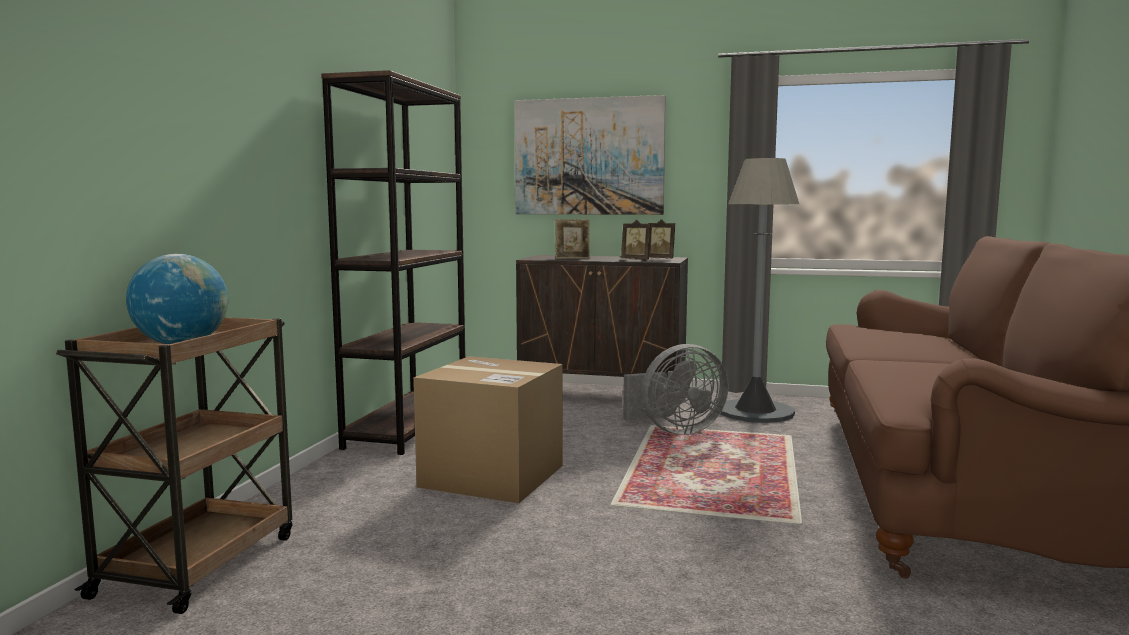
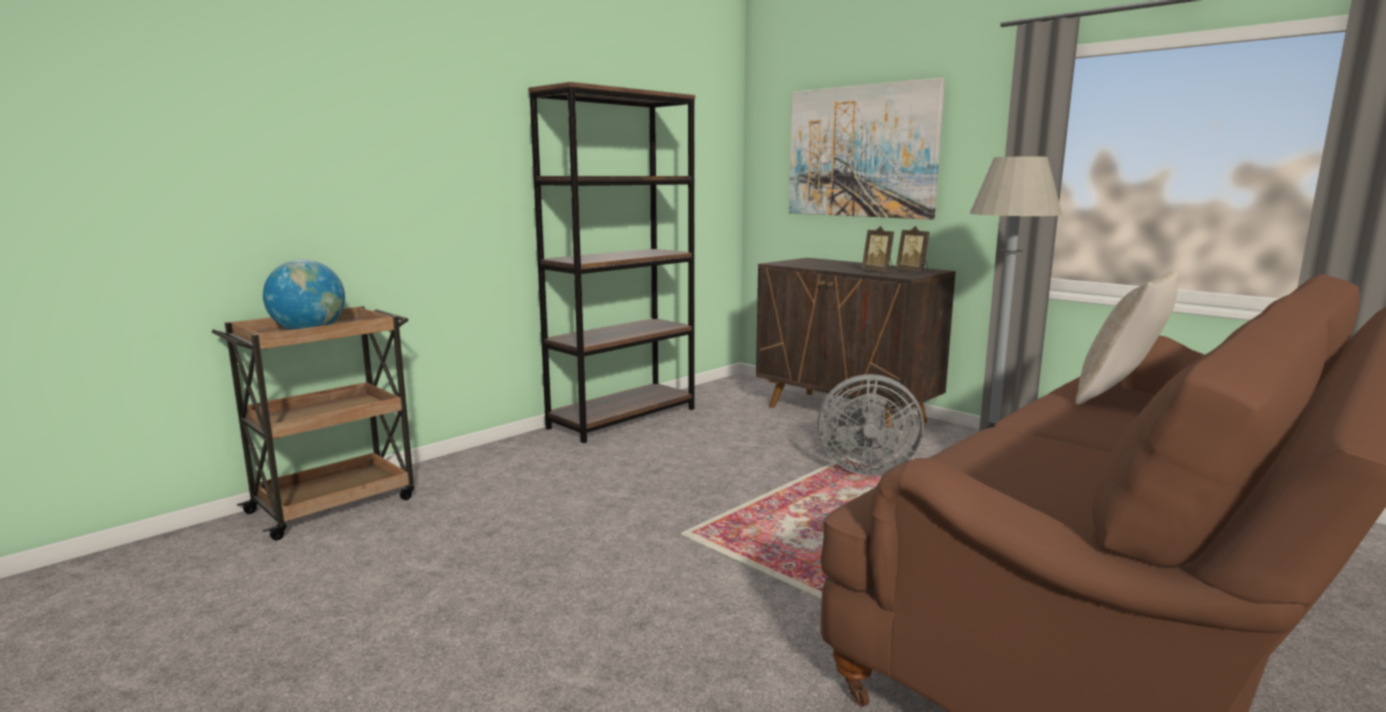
camera: 30 degrees right, 5 degrees up
cardboard box [413,356,563,503] -> none
picture frame [555,219,590,259] -> none
none -> beige pillow [1075,269,1179,405]

